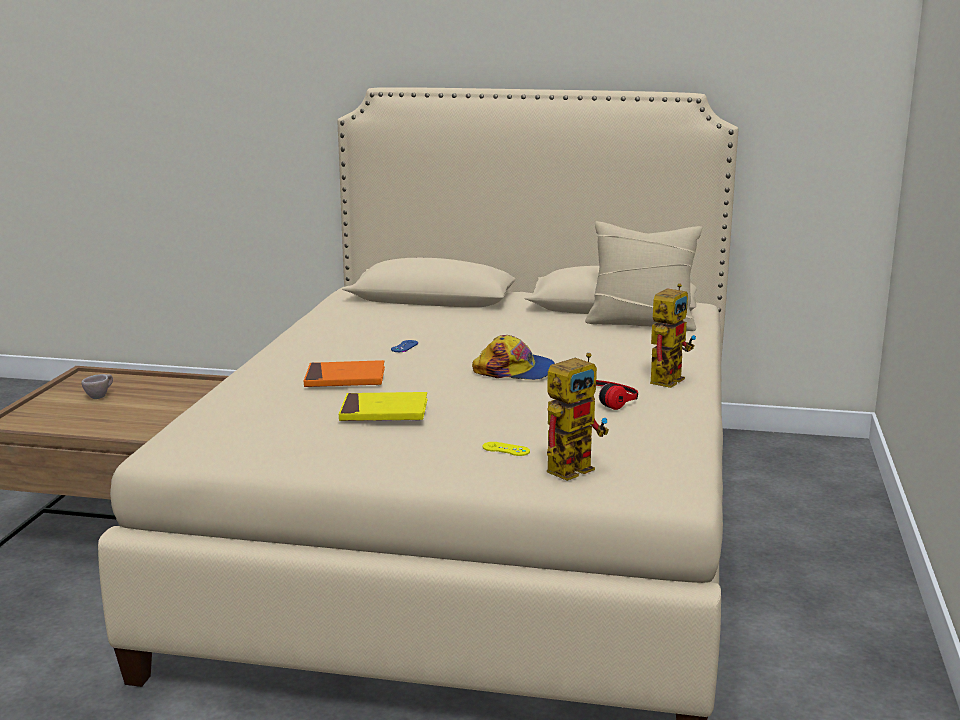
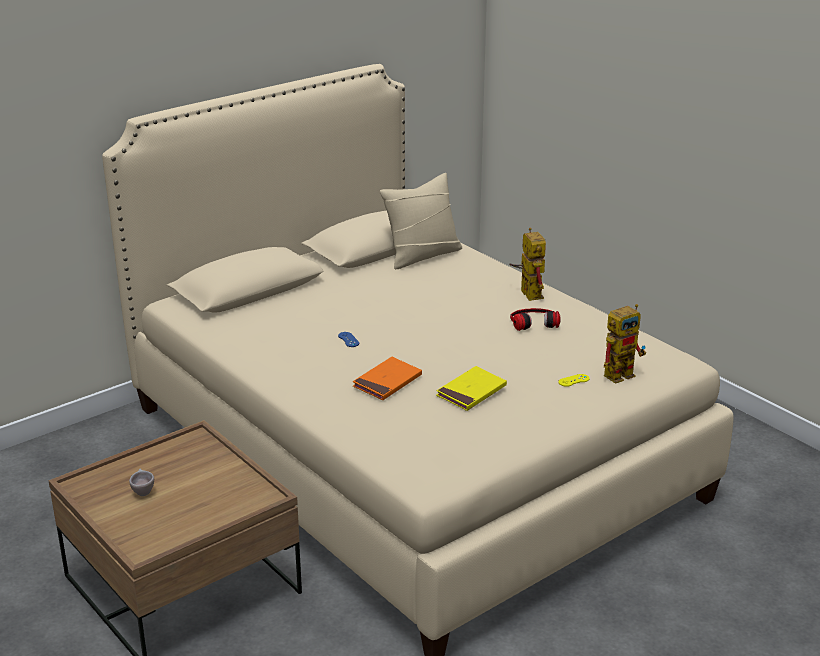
camera: 50 degrees left, 10 degrees up
cap [472,335,555,380] -> none
toy robot [547,353,609,481] -> toy robot turned 60 degrees clockwise [604,304,647,384]

